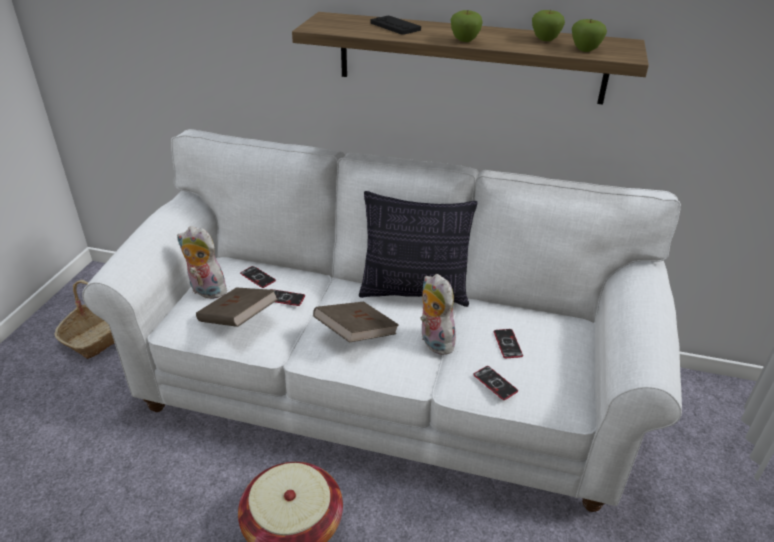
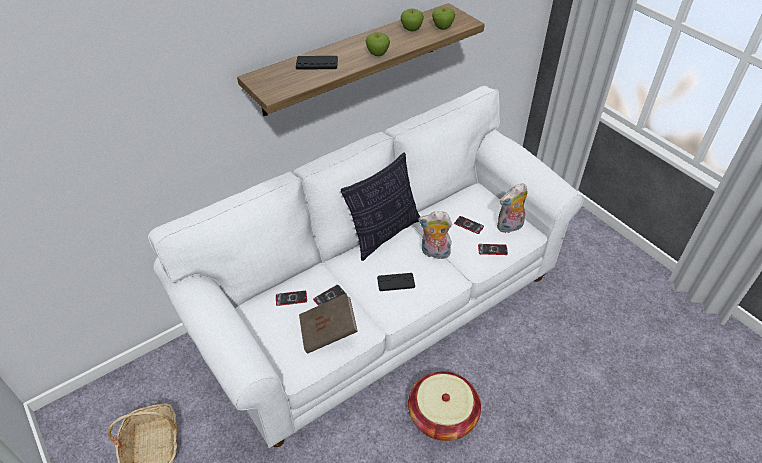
camera: 50 degrees left, 10 degrees up
plush toy [177,226,228,299] -> plush toy moved to [497,183,528,233]
brown book [313,302,399,343] -> black game controller [377,273,415,291]

